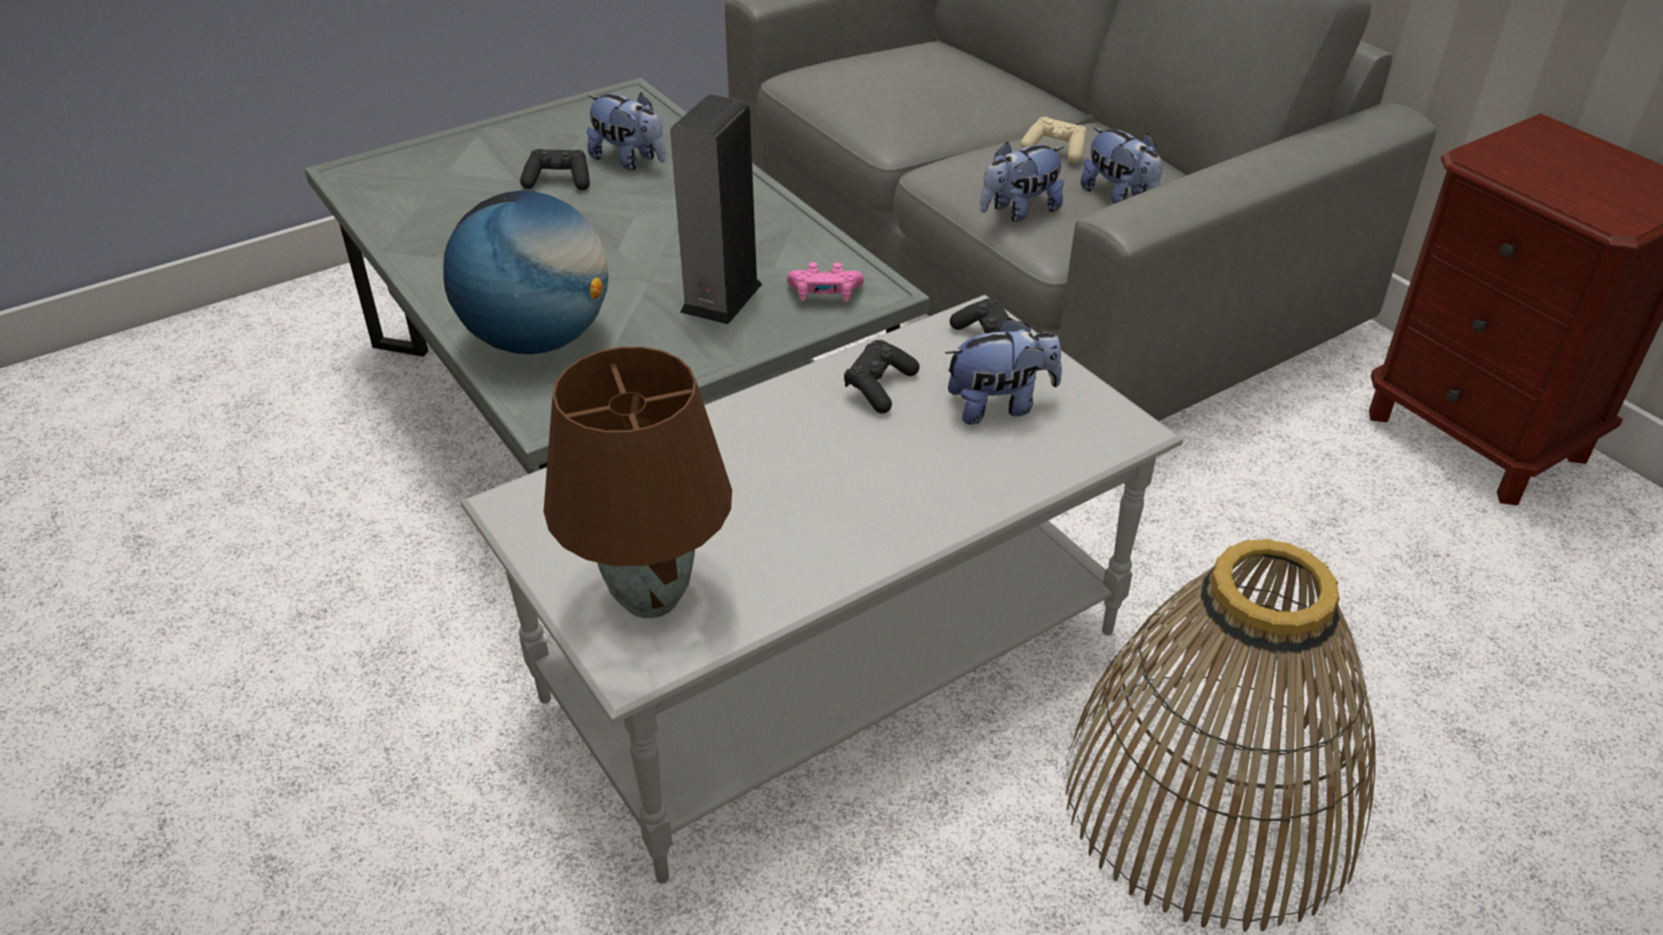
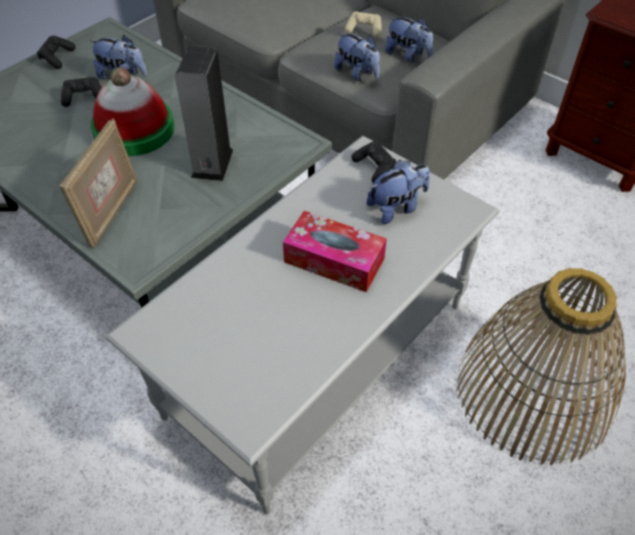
camera: 15 degrees left, 10 degrees up
globe [443,191,608,354] -> picture frame [59,118,137,249]
brown table lamp [544,347,732,618] -> none
pink game controller [787,262,864,302] -> none
black game controller [844,340,919,414] -> black game controller moved to [37,36,75,69]
plush toy [980,142,1064,222] -> plush toy turned 90 degrees counterclockwise [334,33,380,81]
none -> hat [91,67,174,156]
none -> tissue box [283,211,387,292]

